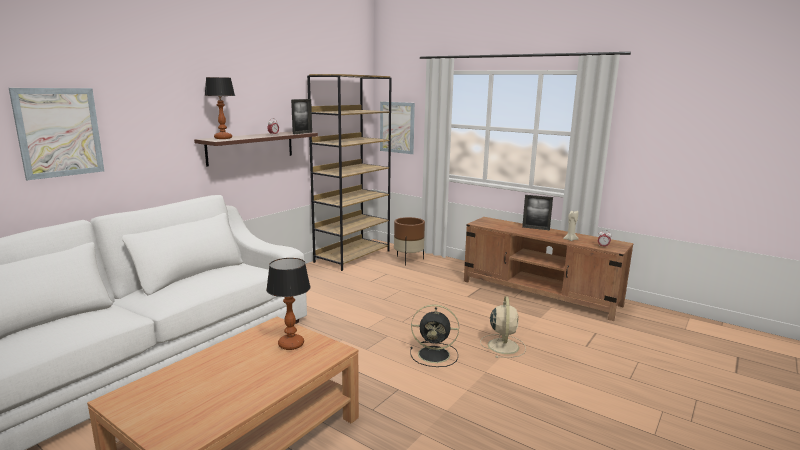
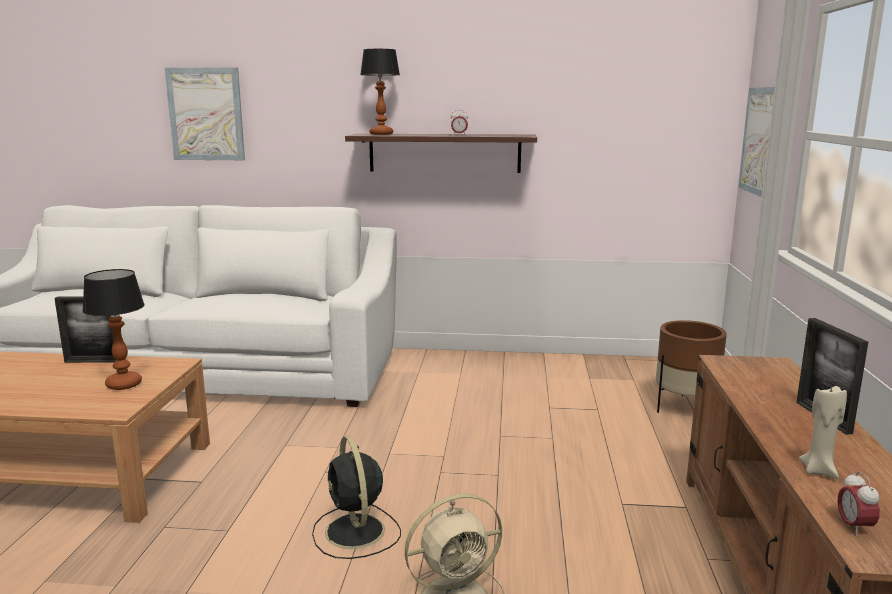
camera: 60 degrees right, 0 degrees up
picture frame [291,99,312,134] -> picture frame moved to [54,297,116,363]
brown bookcase [307,74,392,271] -> none

